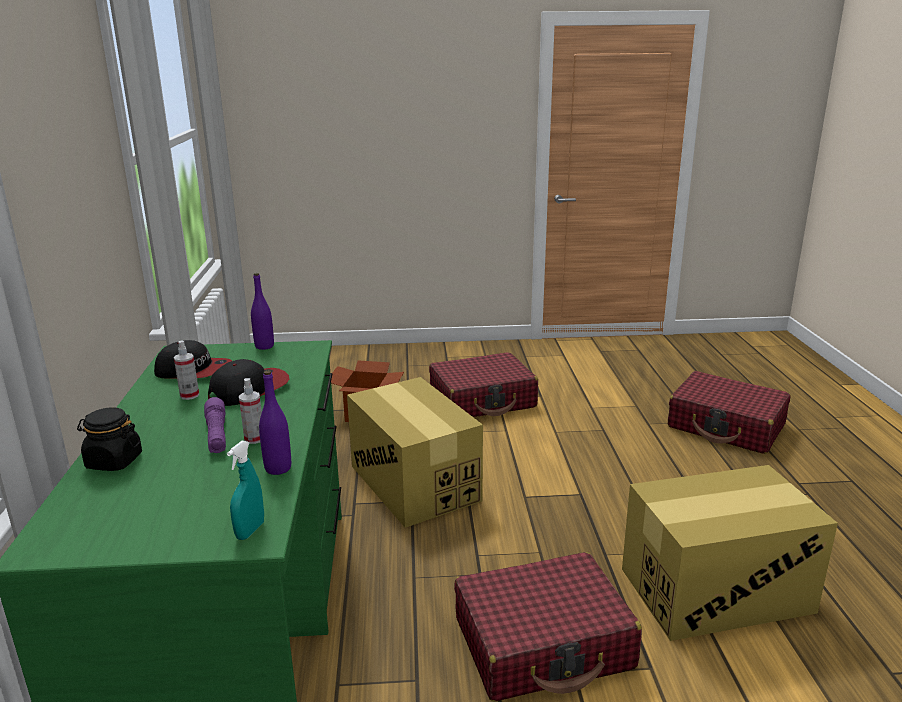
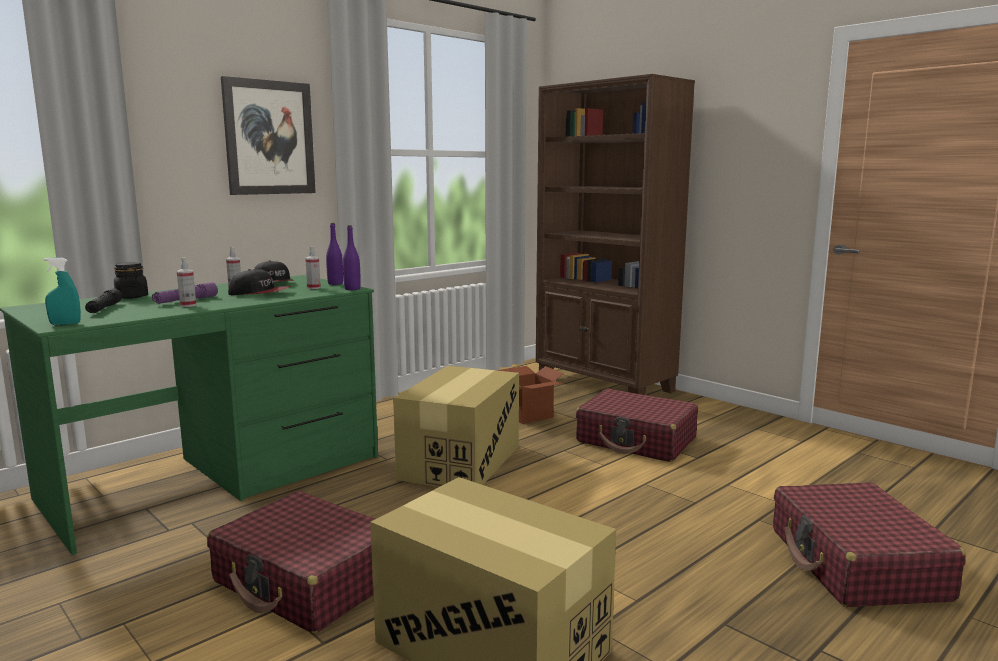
camera: 50 degrees right, 10 degrees down
purple bottle [259,370,291,475] -> purple bottle moved to [343,225,361,290]
none -> black flashlight [85,288,122,313]
none -> picture [221,76,316,195]
none -> spray bottle [305,246,321,289]
none -> brown bookcase [536,74,695,395]

